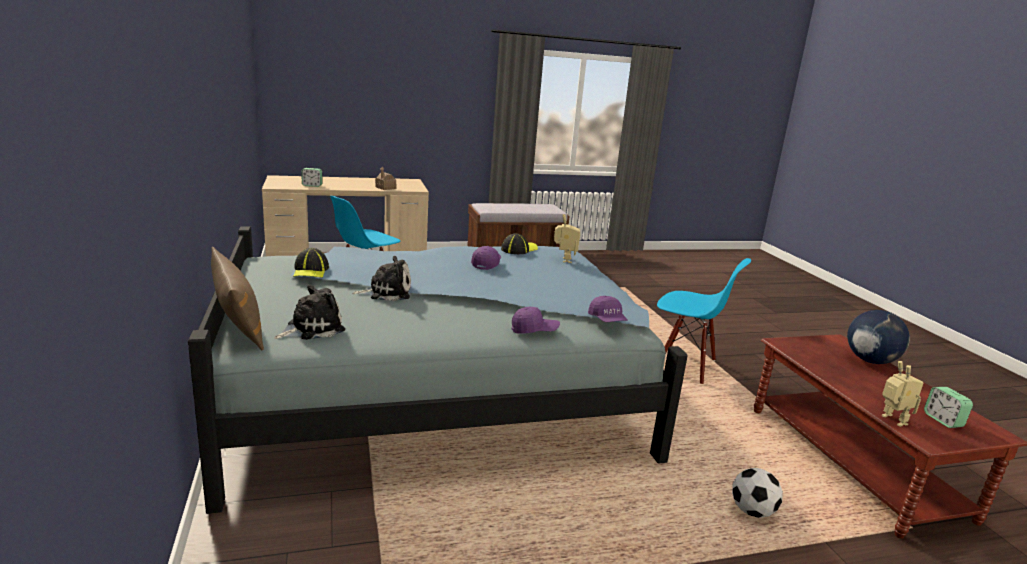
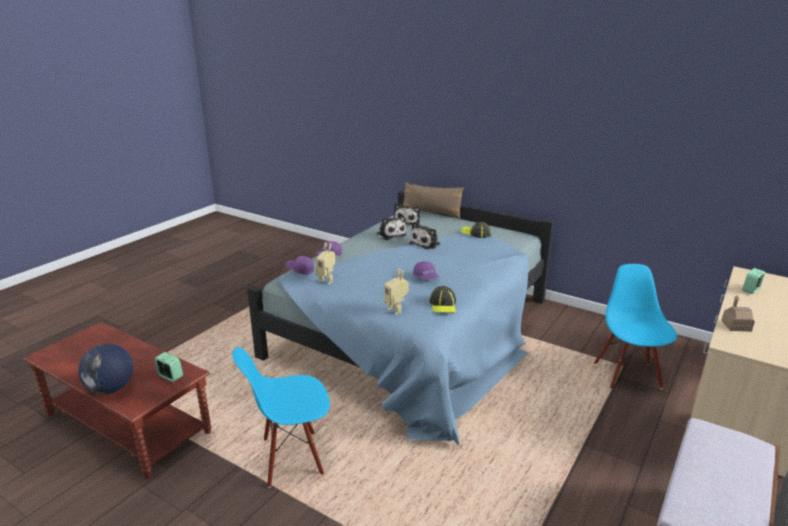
camera: 140 degrees right, 5 degrees up
football [732,468,783,518] -> none
toy robot [882,361,923,427] -> toy robot moved to [315,242,335,285]
alarm clock [924,387,973,428] -> alarm clock moved to [154,352,183,382]
none -> plush toy [376,216,407,240]

